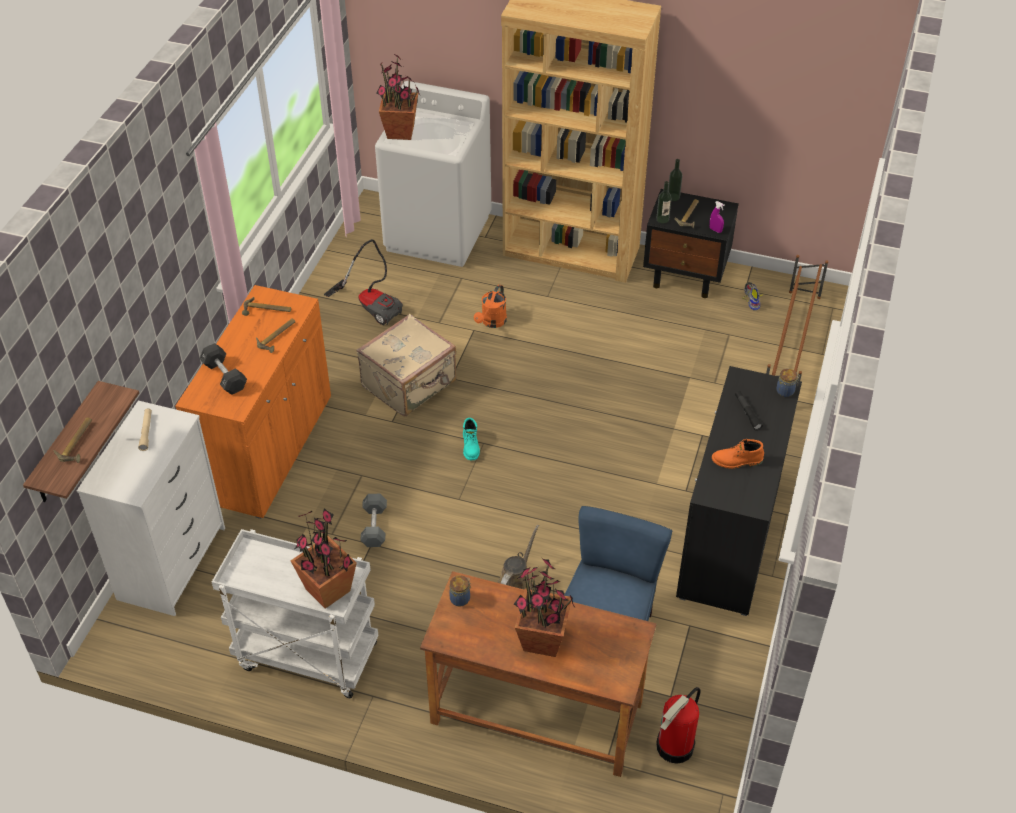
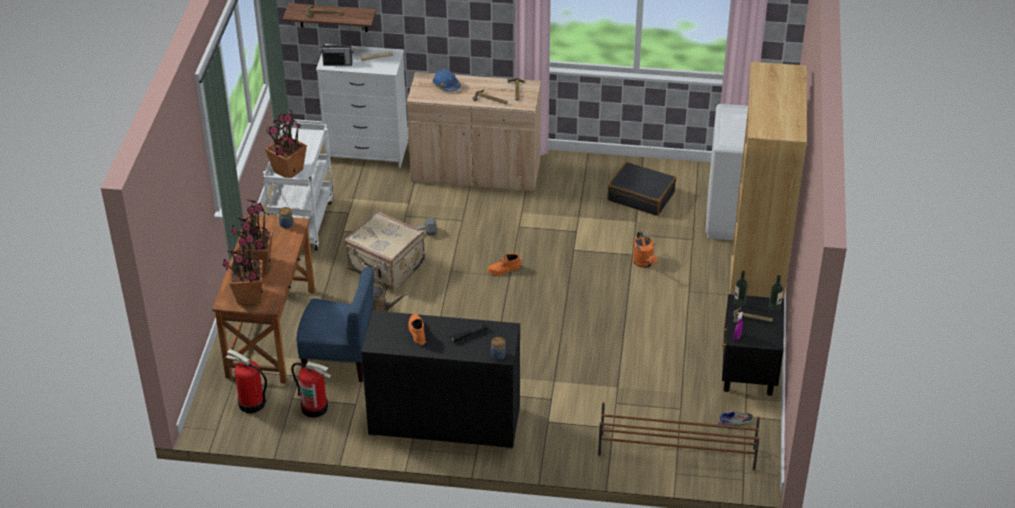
camera: 80 degrees right, 5 degrees down
orange cabinet [175,285,331,519] -> beige cabinet [407,72,541,192]
black dumbbell [199,343,247,395] -> blue hard hat [433,69,461,92]
vacuum cleaner [324,239,403,325] -> black suitcase [607,162,676,216]
beige suitcase [356,314,457,416] -> beige suitcase moved to [345,211,425,290]
potted plant [376,52,421,140] -> potted plant moved to [223,231,263,305]
turquoise boot [463,418,480,460] -> orange boot [487,253,521,275]
orange watering can [474,284,507,328] -> orange watering can turned 120 degrees counterclockwise [633,231,658,268]
none -> fire extinguisher [291,362,332,418]
none -> radio [320,40,354,66]

